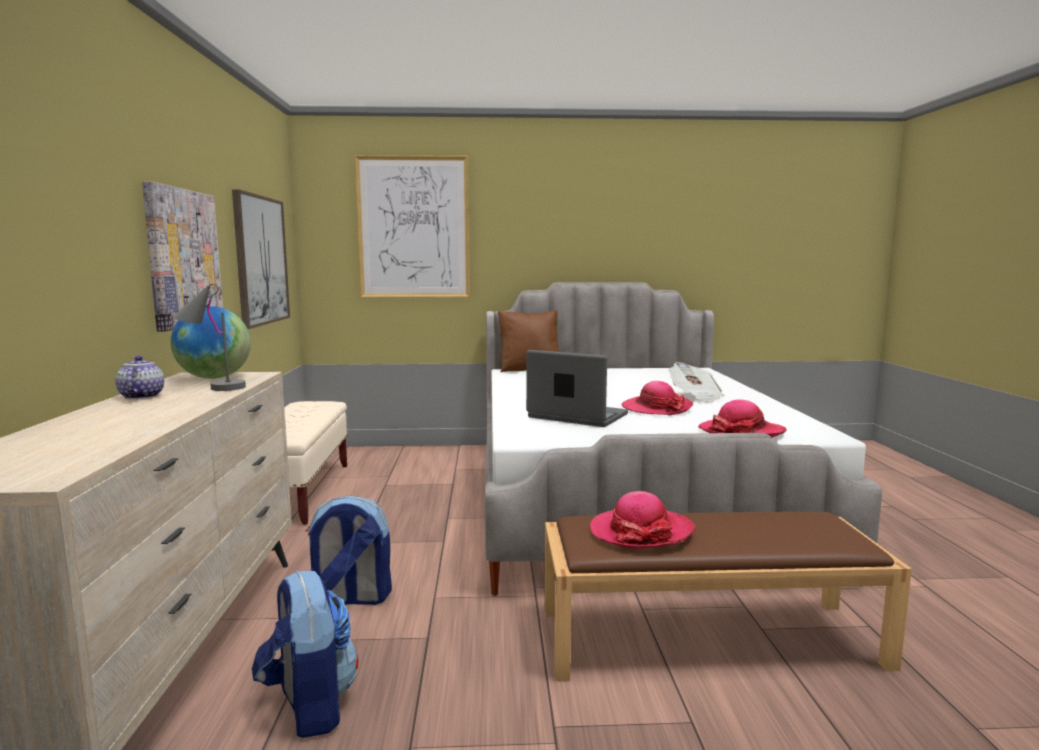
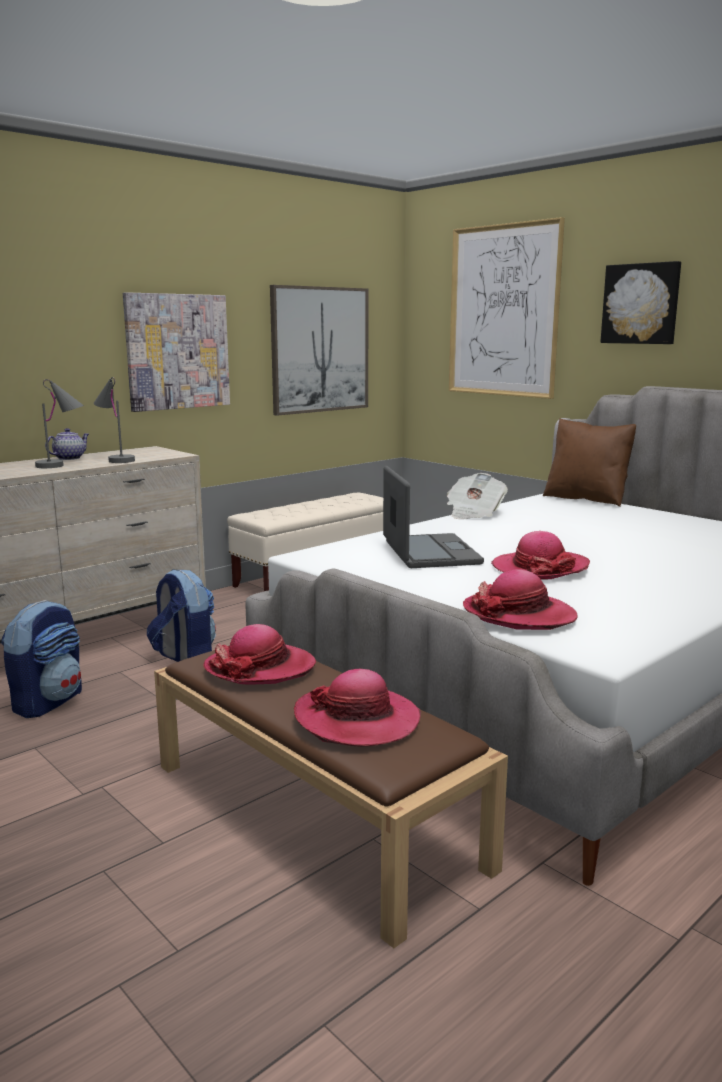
camera: 50 degrees right, 5 degrees up
globe [171,306,251,379] -> none
newspaper [668,362,725,403] -> newspaper moved to [447,473,508,520]
none -> grey table lamp [35,379,84,468]
none -> hat [294,669,421,747]
none -> picture [600,261,681,344]

